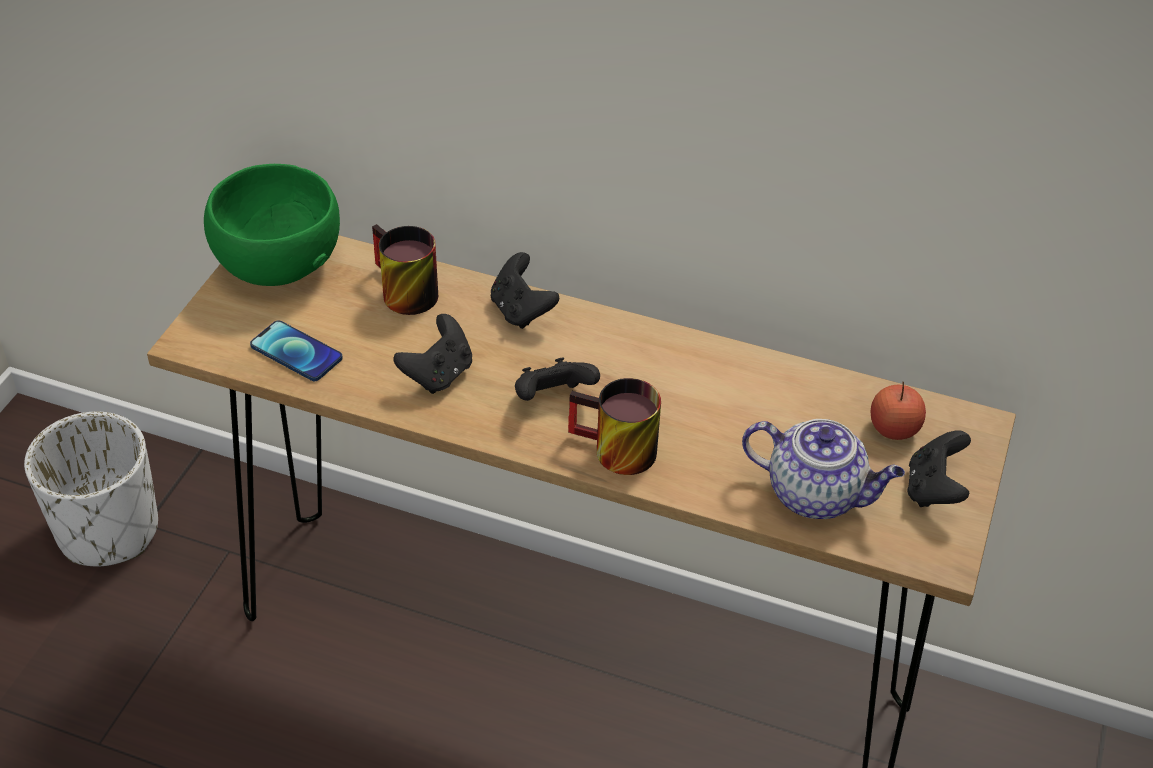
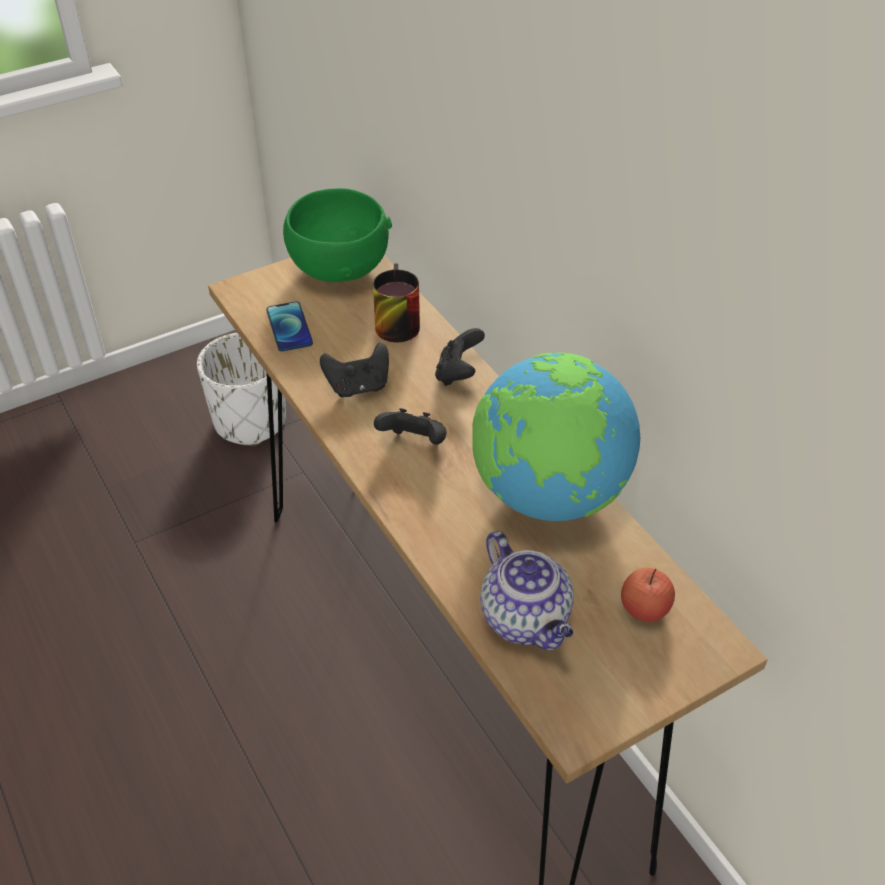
camera: 40 degrees right, 0 degrees up
mug [568,378,661,475] -> none
black game controller [907,430,971,507] -> none
none -> globe [472,352,640,521]

